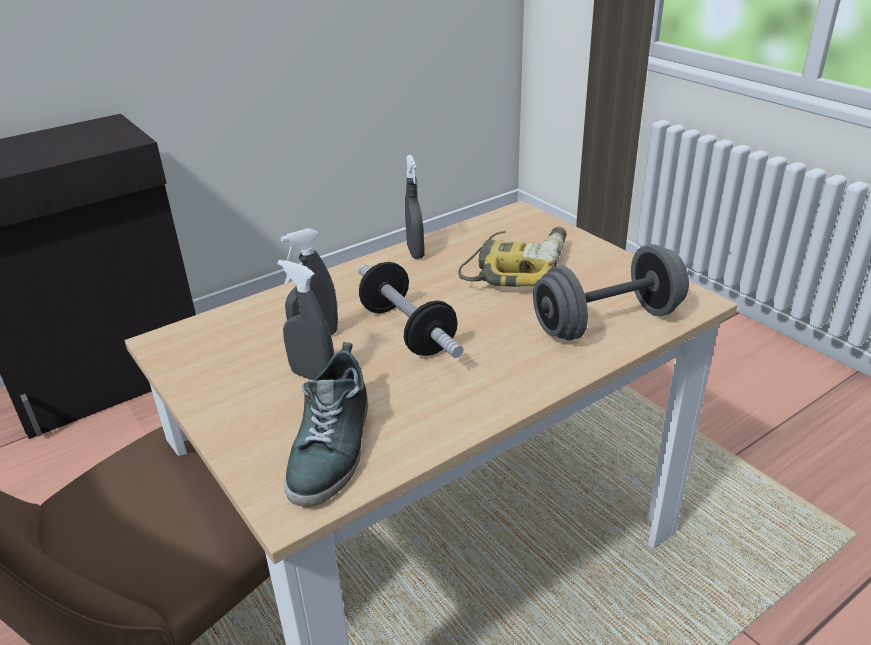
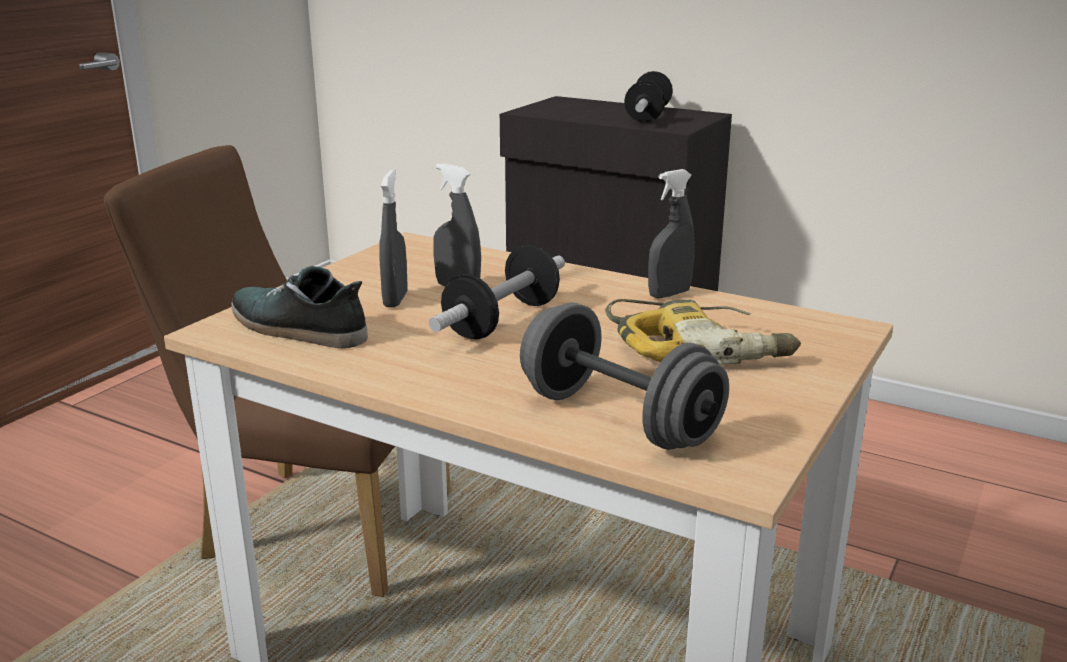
camera: 65 degrees right, 10 degrees down
shoe [284,342,368,507] -> shoe turned 45 degrees clockwise [232,266,368,348]
none -> dumbbell [624,71,673,122]

